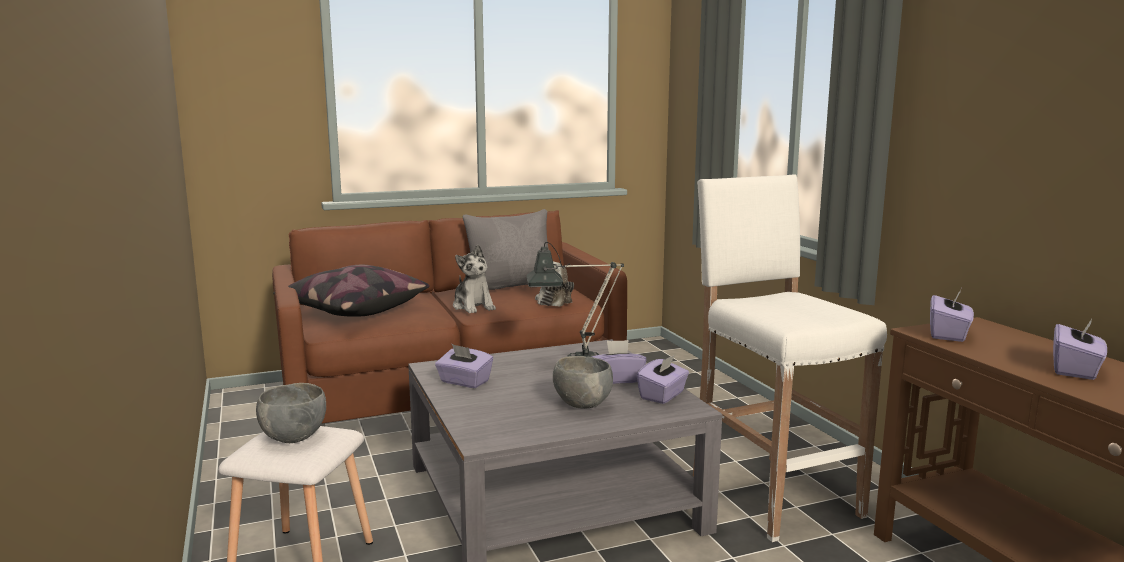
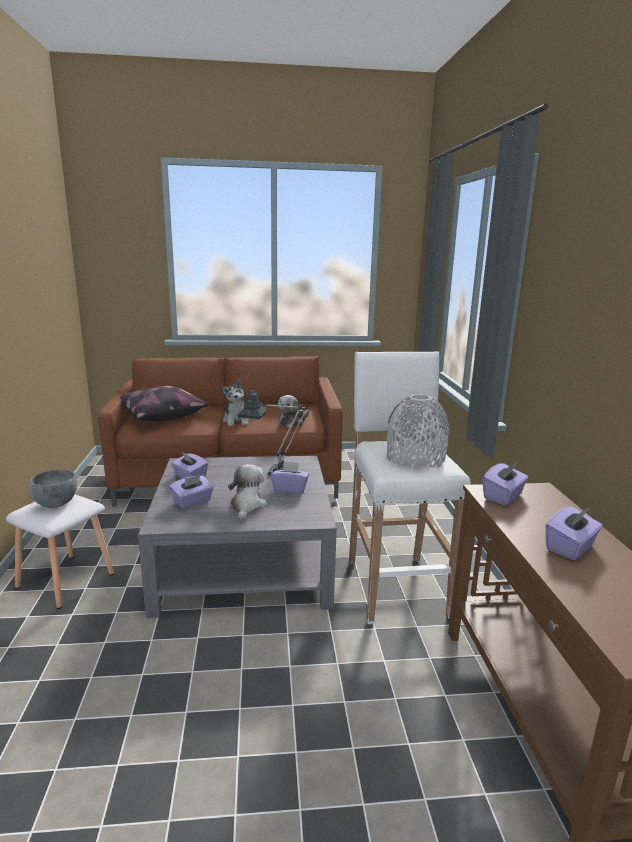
camera: 15 degrees right, 5 degrees up
grey pillow [462,209,549,290] -> none
grey bowl [553,356,613,409] -> plush toy [228,464,267,521]
purple tissue box [637,355,689,404] -> purple tissue box moved to [169,475,214,509]
none -> grey vase [387,394,449,469]

